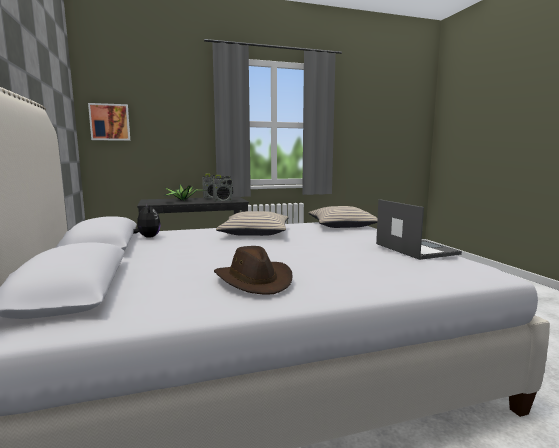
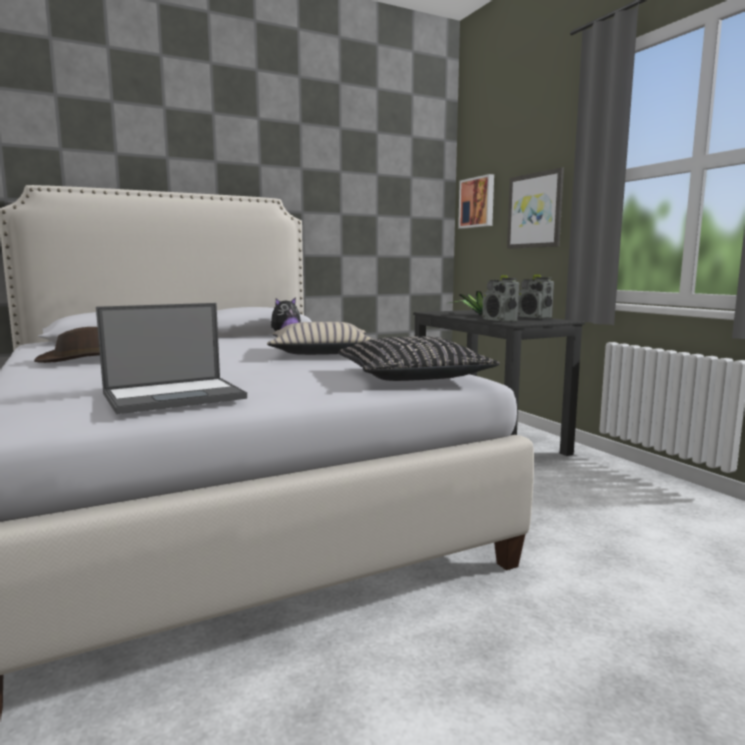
camera: 80 degrees right, 0 degrees up
beige pillow [308,206,378,228] -> black pillow [338,336,500,381]
none -> picture [507,167,564,249]

